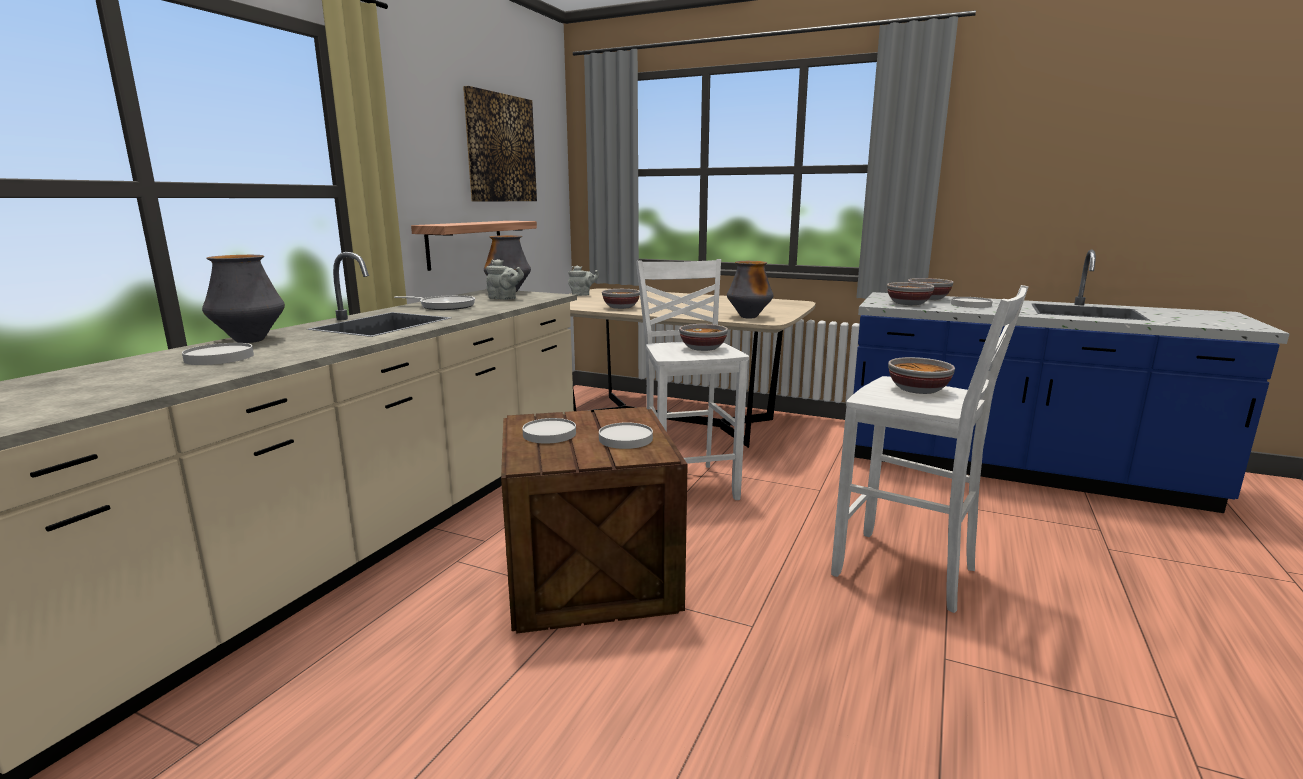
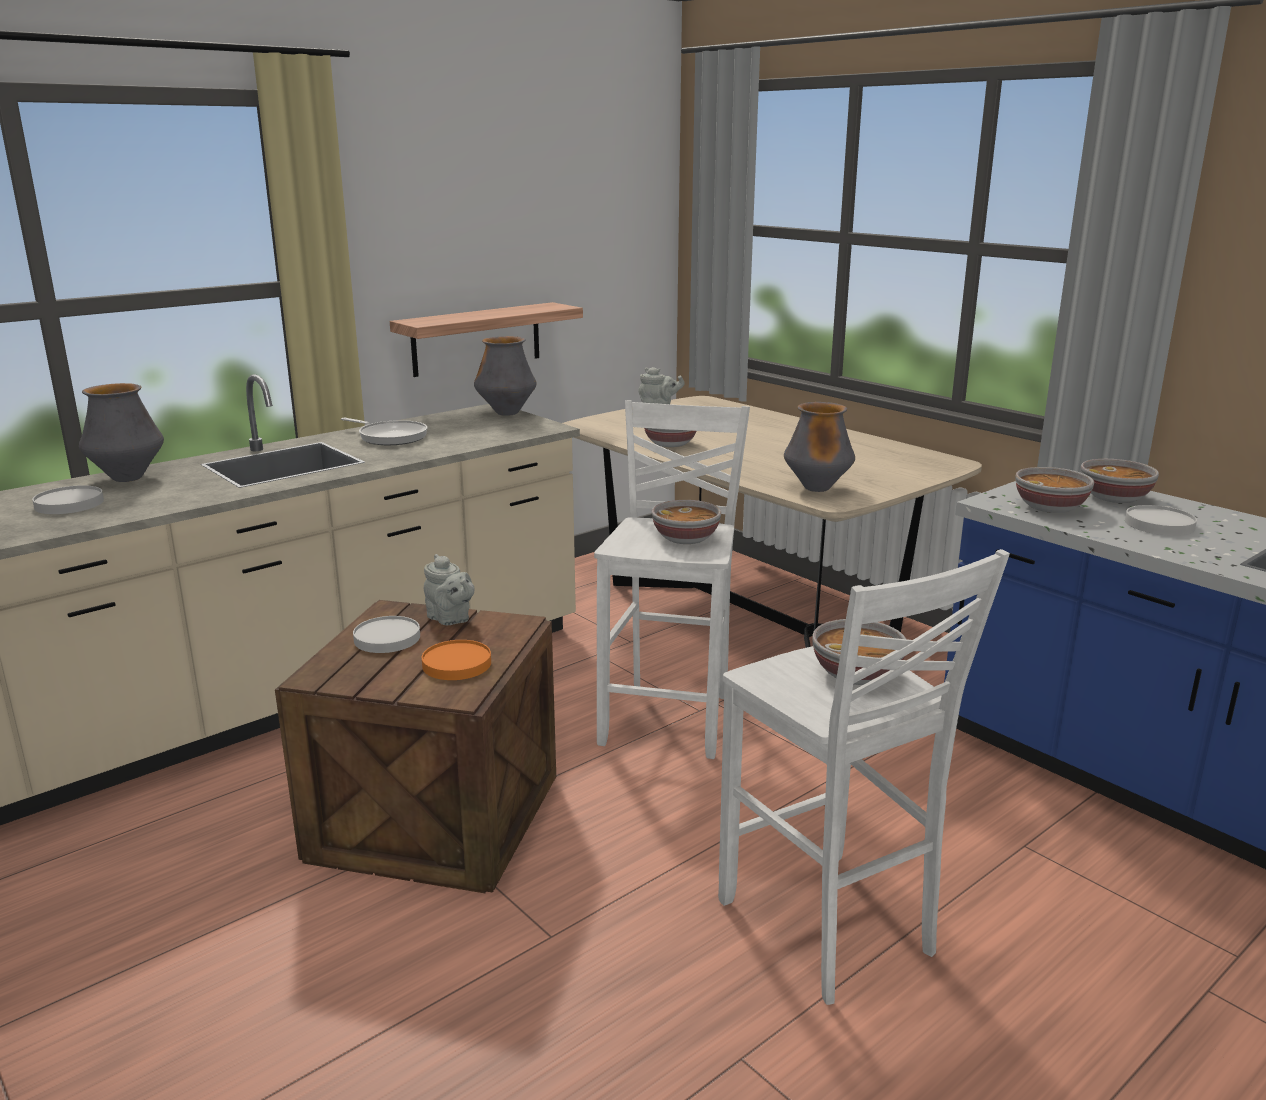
camera: 25 degrees right, 5 degrees up
picture [463,86,537,202] -> none
grey teapot [486,259,524,300] -> grey teapot moved to [424,554,475,625]
white plate [599,422,653,449] -> orange plate [422,640,491,680]

